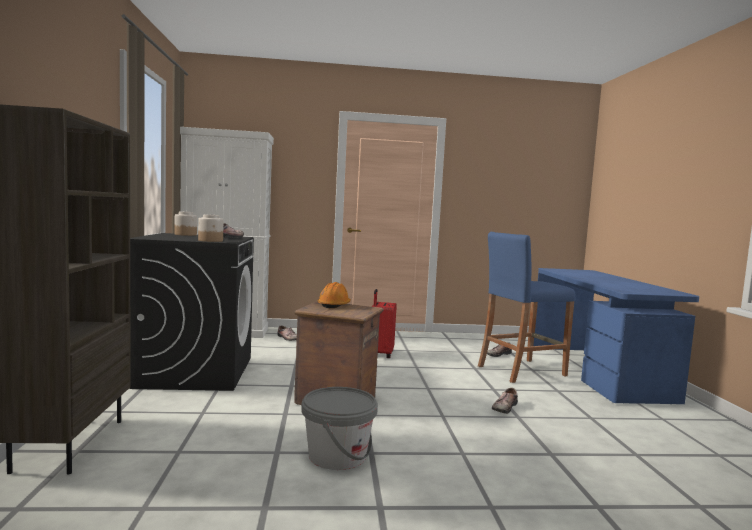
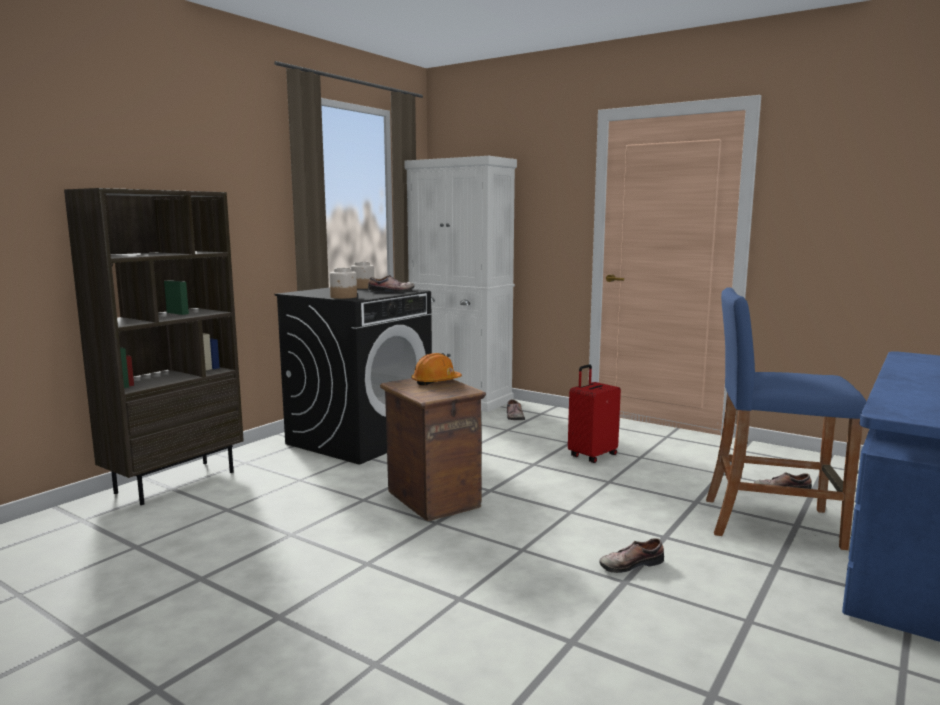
camera: 40 degrees right, 5 degrees up
grey bucket [301,387,378,470] -> none

